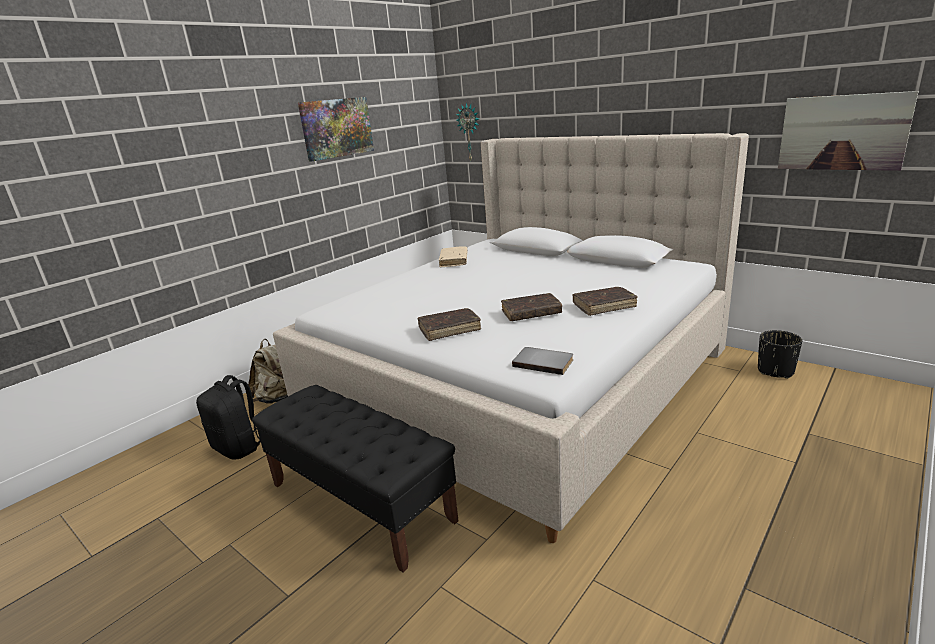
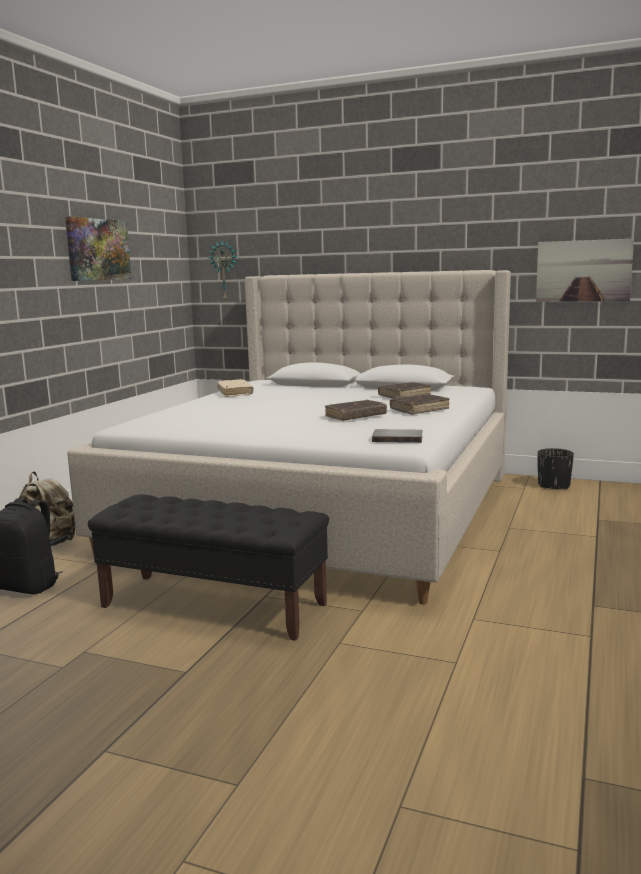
camera: 20 degrees left, 10 degrees down
brown book [417,308,481,341] -> brown book moved to [378,382,431,399]

